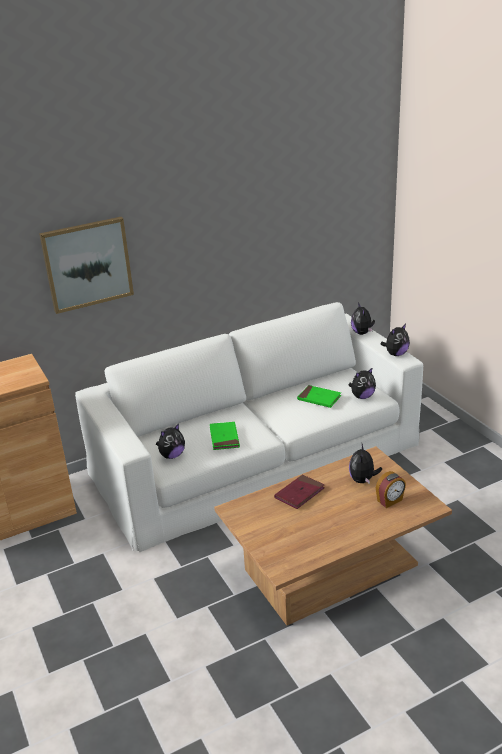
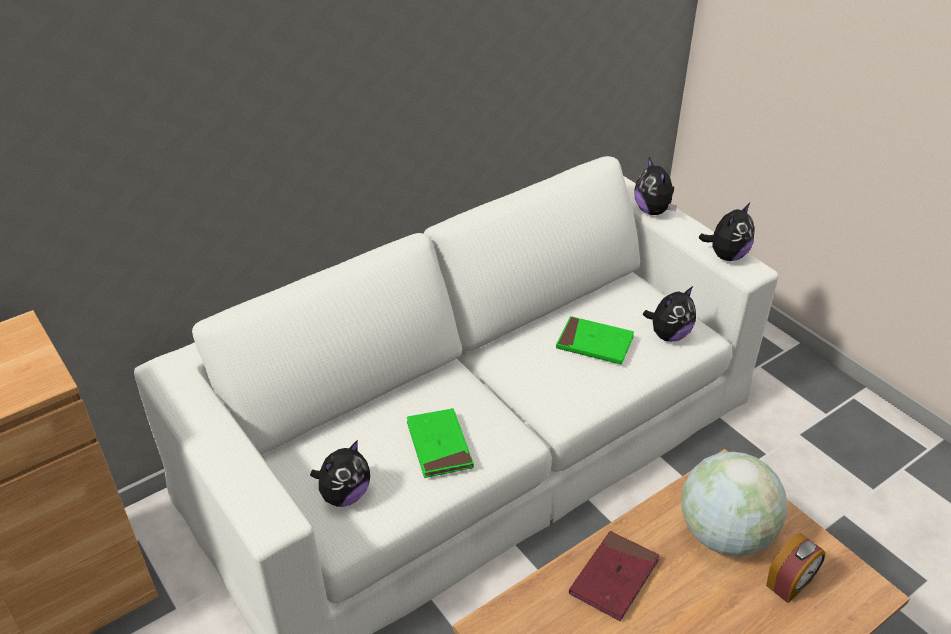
camera: 10 degrees left, 10 degrees up
picture [39,217,134,314] -> none
plush toy [349,444,382,484] -> globe [681,452,787,556]

